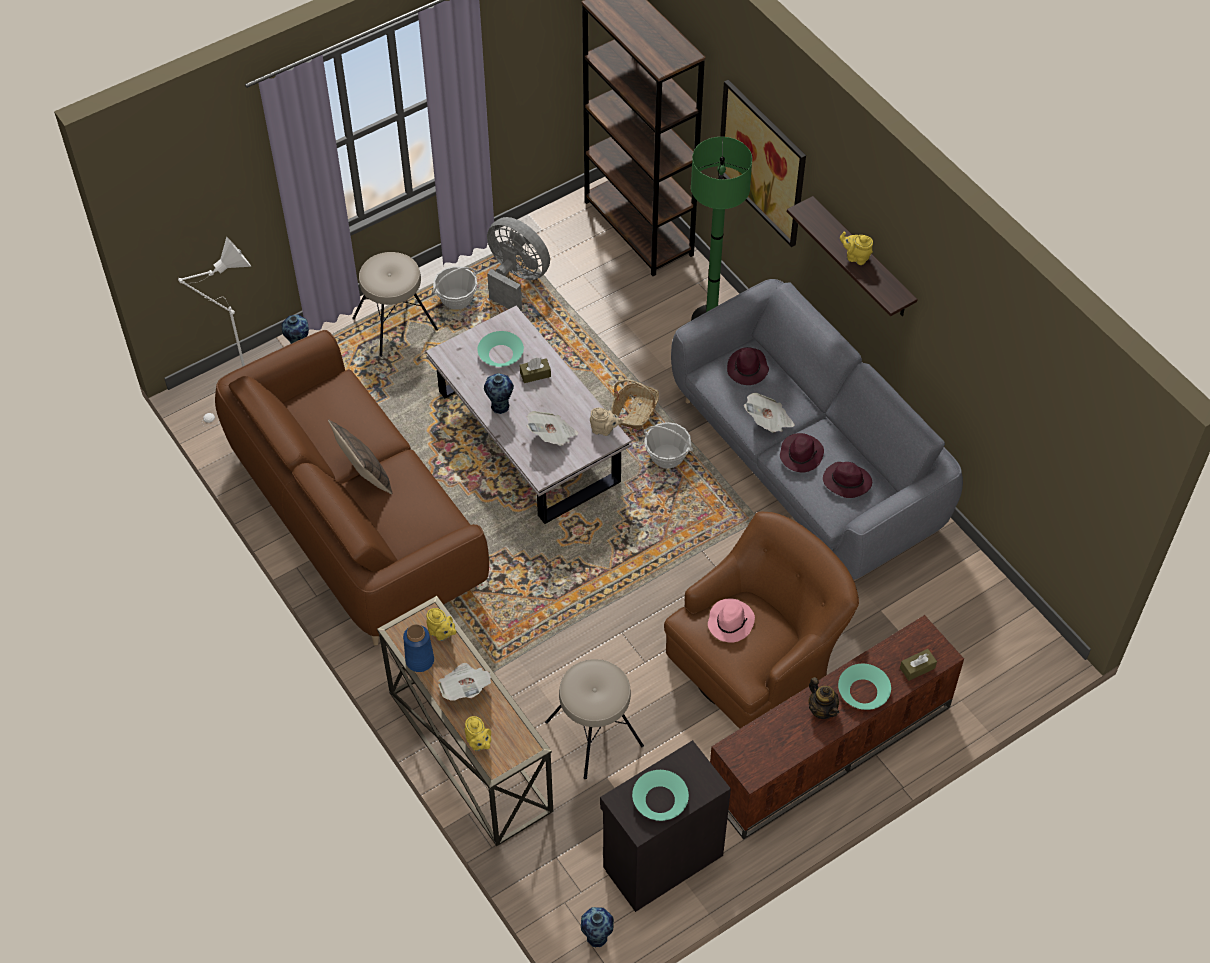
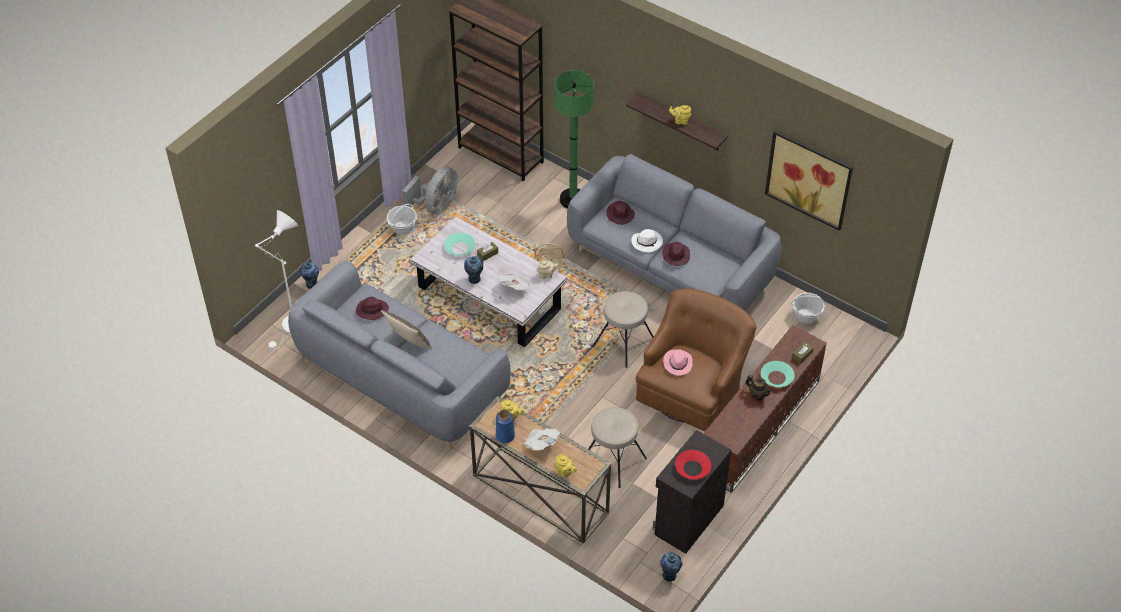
camera: 20 degrees left, 5 degrees down
brown sofa [215,330,489,646] -> grey sofa [288,261,511,450]
beige stool [352,252,438,357] -> beige stool moved to [592,291,654,368]
grey fan [487,217,550,310] -> grey fan turned 105 degrees clockwise [402,167,458,214]
turquoise bowl [632,770,689,821] -> red bowl [675,450,711,480]
basket [643,422,693,469] -> basket moved to [790,293,827,324]
picture [720,80,806,247] -> picture moved to [765,130,853,231]
newspaper [744,393,795,433] -> white hat [631,229,663,252]
purple hat [823,462,872,498] -> purple hat moved to [356,297,389,320]

